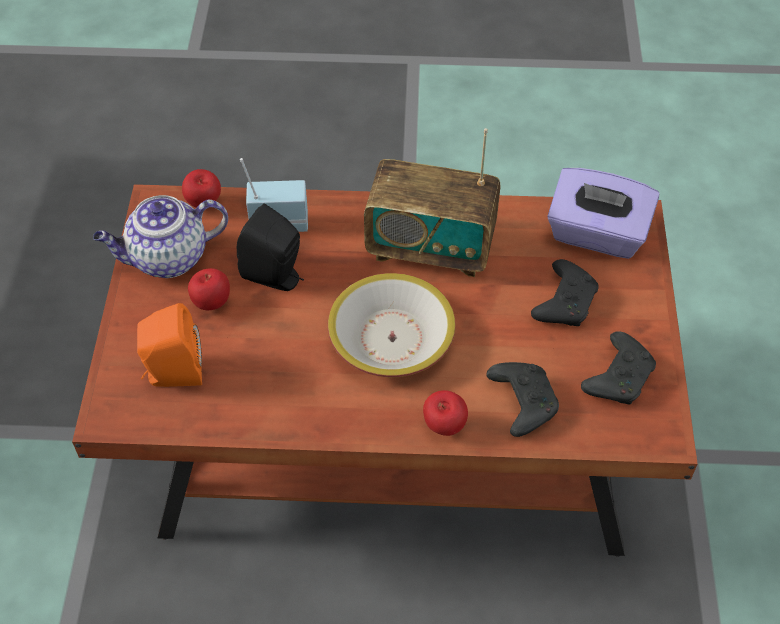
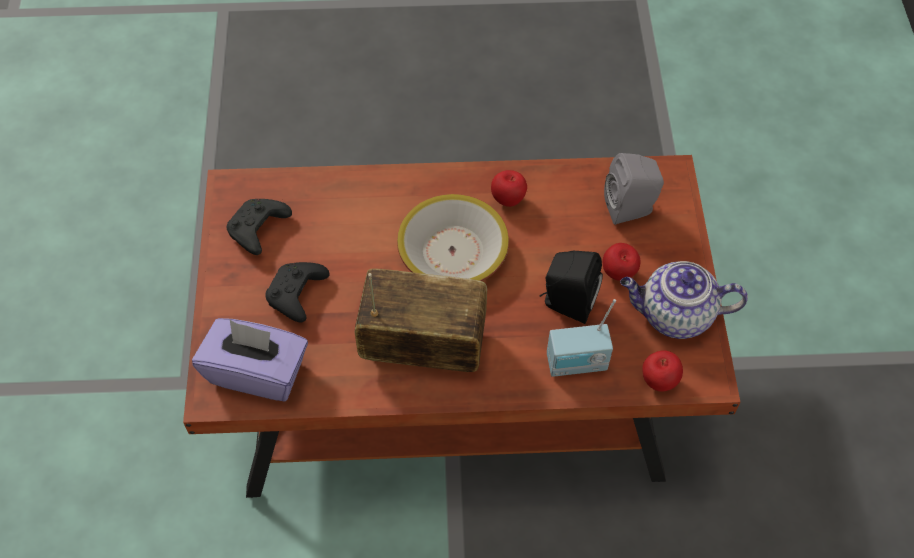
camera: 175 degrees right, 5 degrees up
teapot [93,195,228,278] -> teapot turned 150 degrees counterclockwise [620,261,748,339]
orange speaker [137,303,202,387] -> grey speaker [604,153,664,225]
apple [423,390,468,436] -> apple moved to [491,170,527,207]
black game controller [486,362,559,437] -> none

